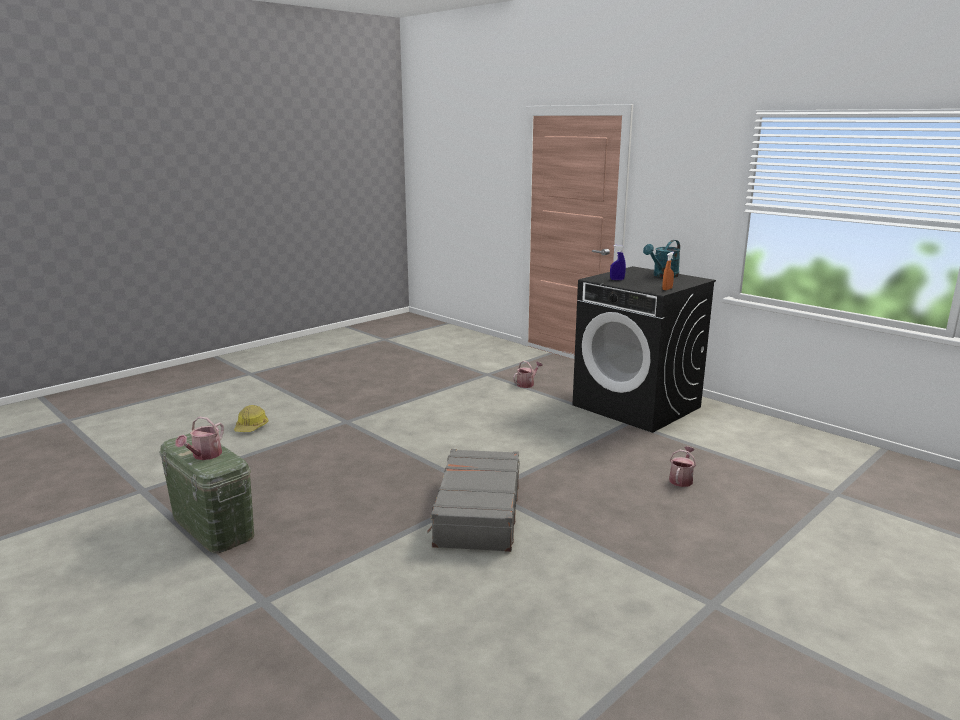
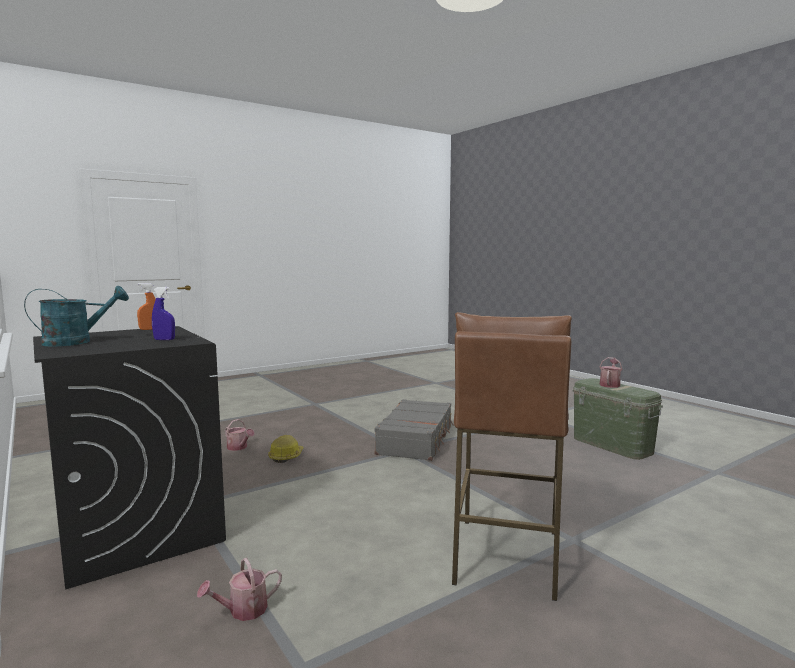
camera: 170 degrees left, 10 degrees down
hard hat [234,405,268,432] -> hard hat moved to [268,435,304,463]
watering can [669,446,696,487] -> watering can turned 90 degrees counterclockwise [225,419,254,451]
none -> brown stool [452,312,572,601]

